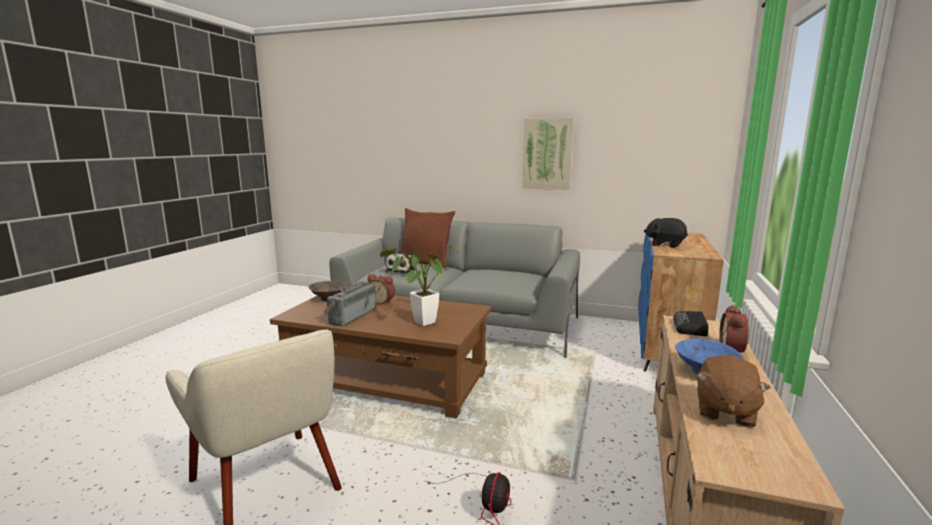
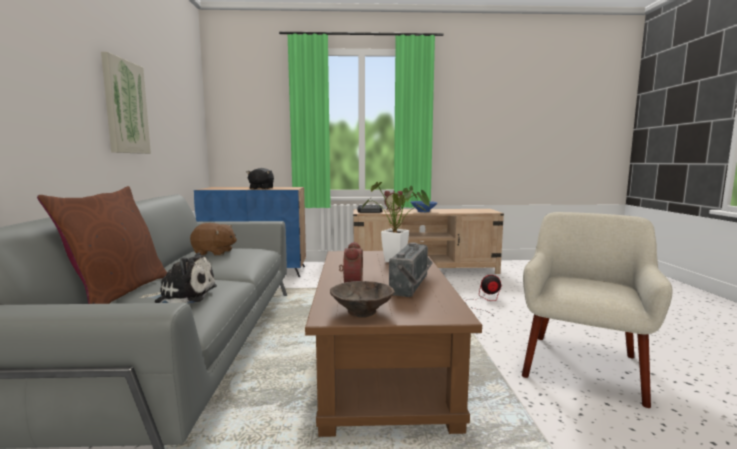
camera: 110 degrees left, 5 degrees down
radio [323,282,376,326] -> radio turned 75 degrees counterclockwise [389,242,433,297]
brown plush toy [697,355,771,427] -> brown plush toy moved to [190,223,237,256]

